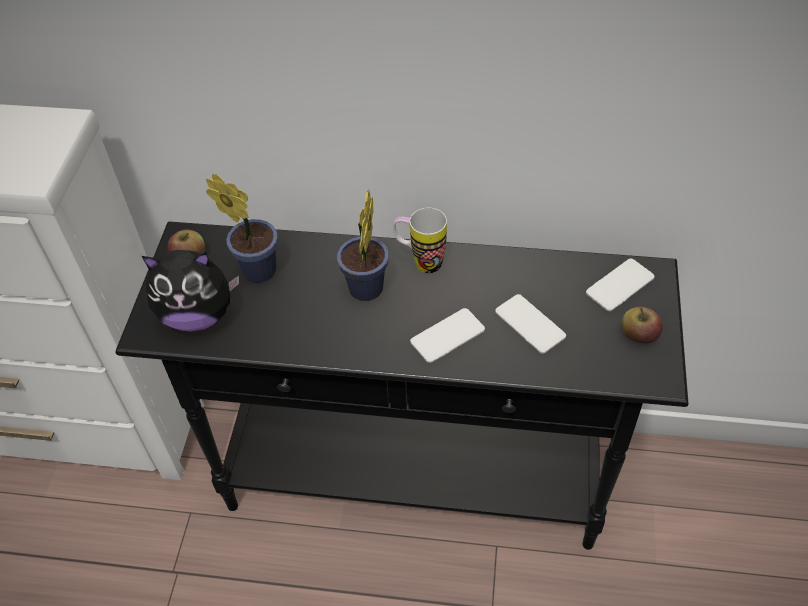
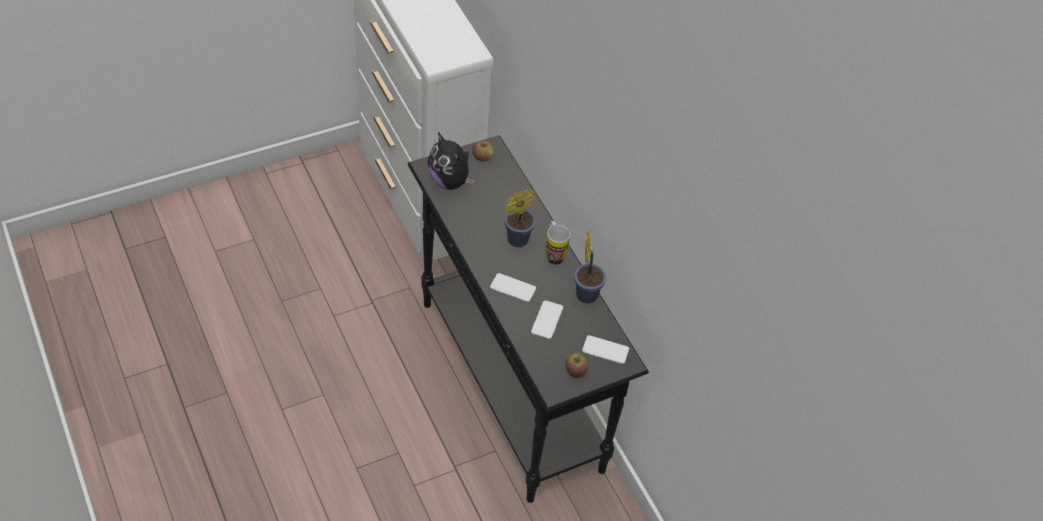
camera: 50 degrees right, 0 degrees up
potted plant [206,174,278,283] -> potted plant moved to [574,232,606,304]

